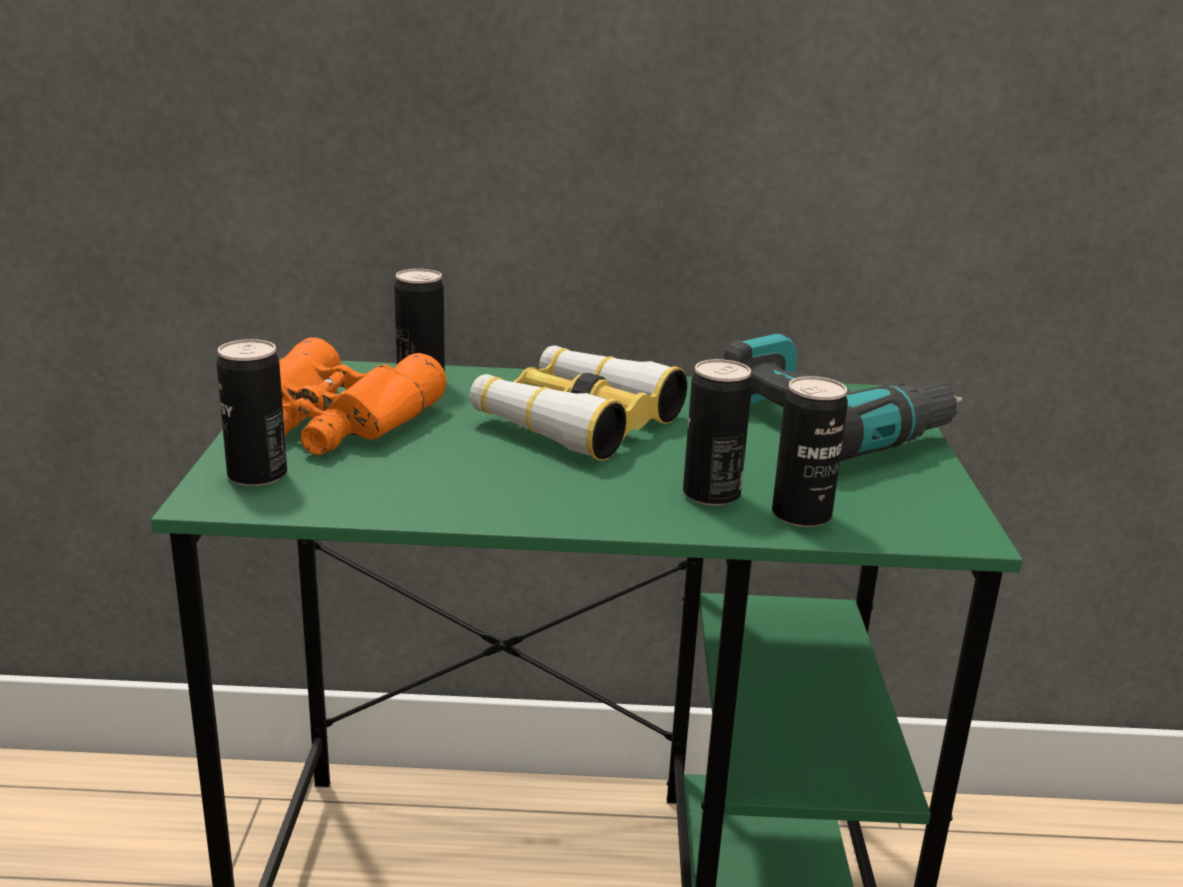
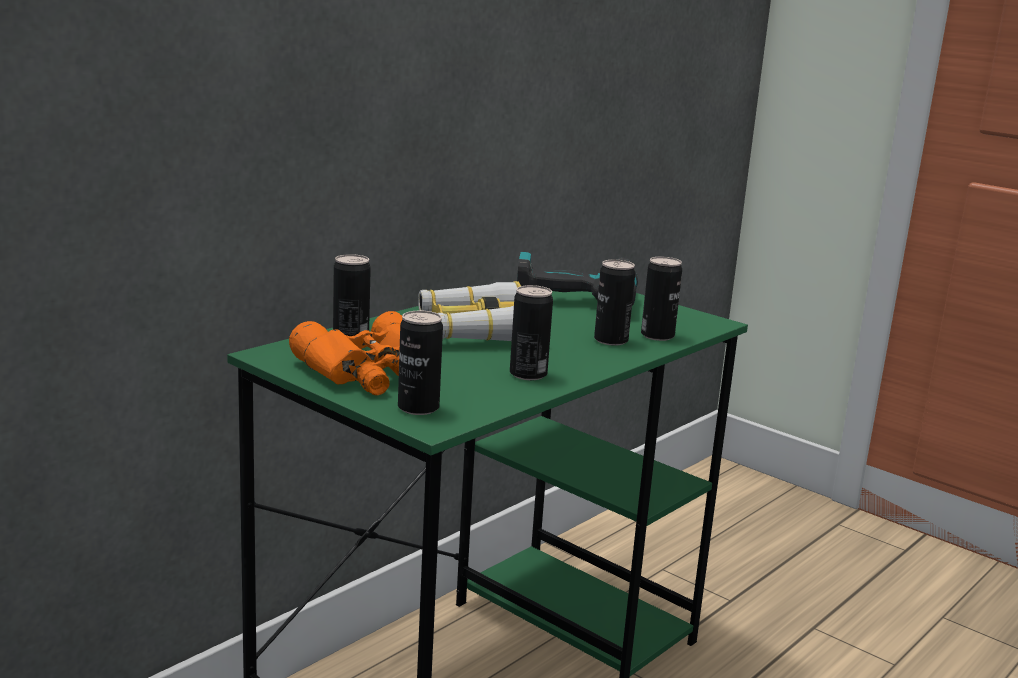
camera: 50 degrees left, 5 degrees down
none -> can [510,285,553,380]

